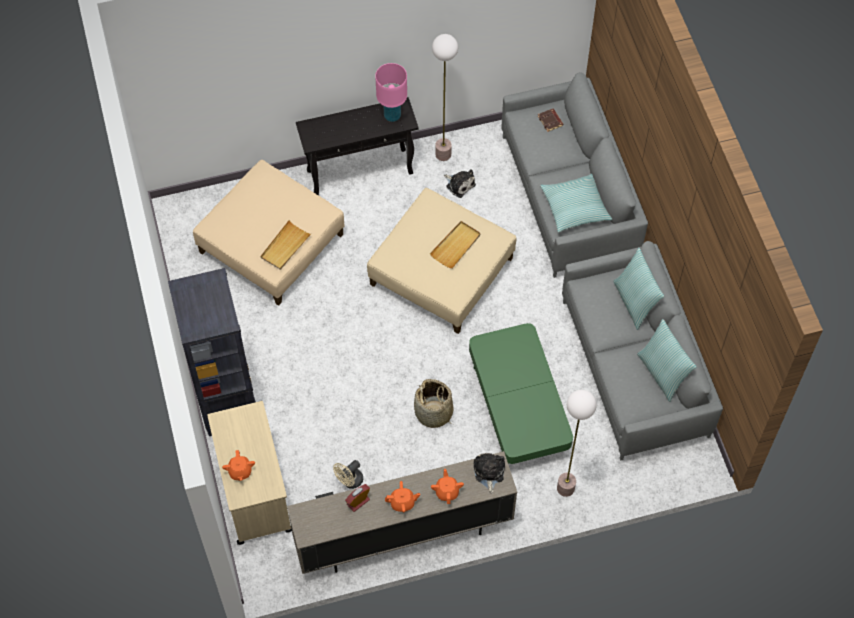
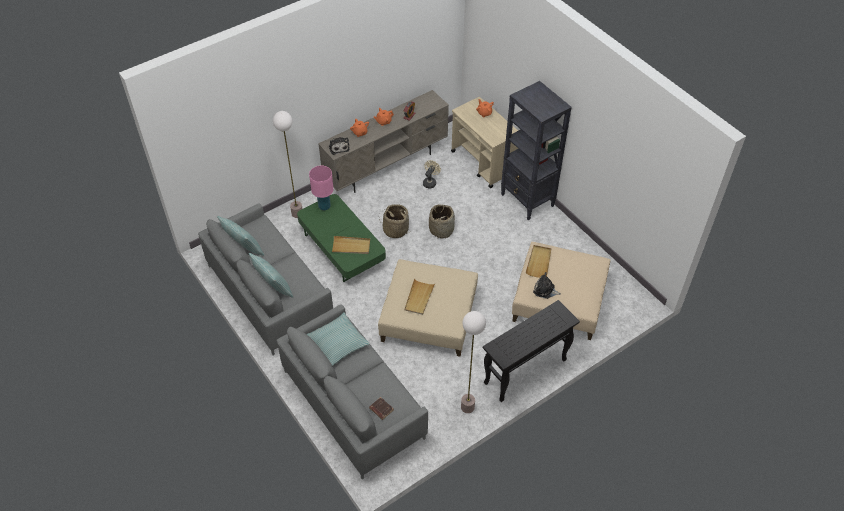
camera: 160 degrees right, 10 degrees down
pink table lamp [375,63,407,122] -> pink table lamp moved to [309,166,334,210]
plush toy [444,169,476,198] -> plush toy moved to [533,272,561,299]
none -> beige tray [332,236,370,254]
none -> basket [429,205,455,239]

